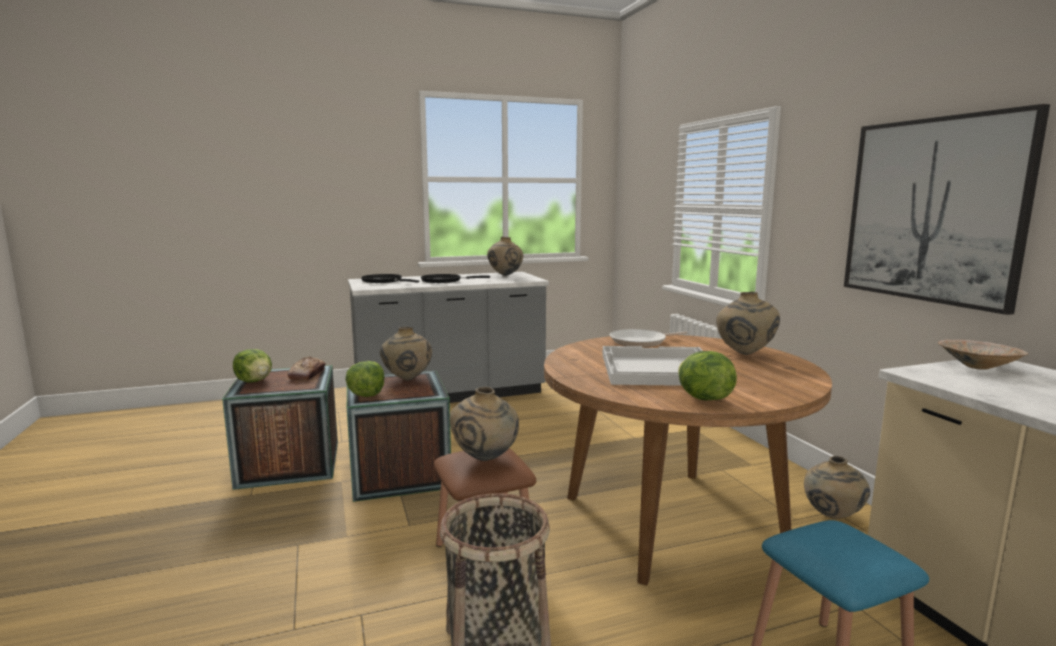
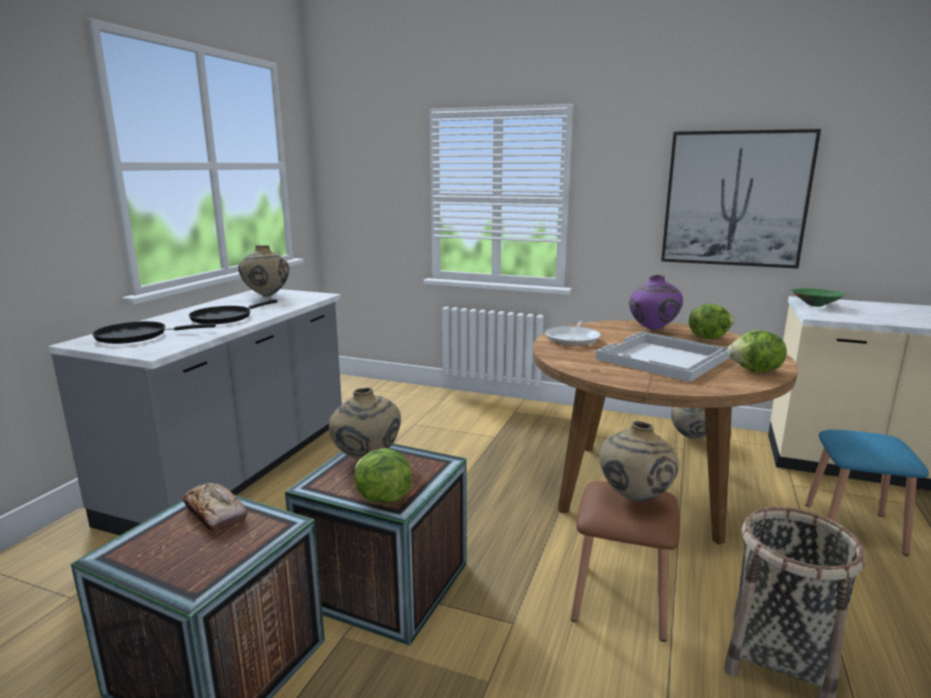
camera: 50 degrees left, 5 degrees up
lettuce [233,349,272,383] -> lettuce moved to [689,304,734,339]
beige vase [716,292,780,355] -> purple vase [629,275,683,330]
beige bowl [938,339,1028,370] -> green bowl [791,288,845,307]

